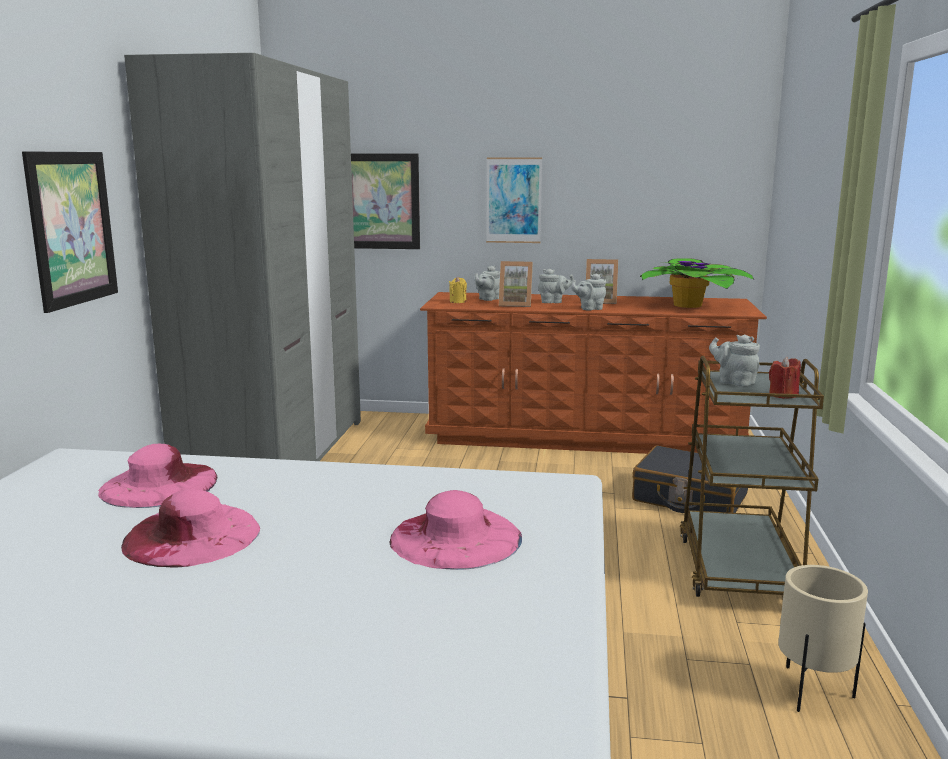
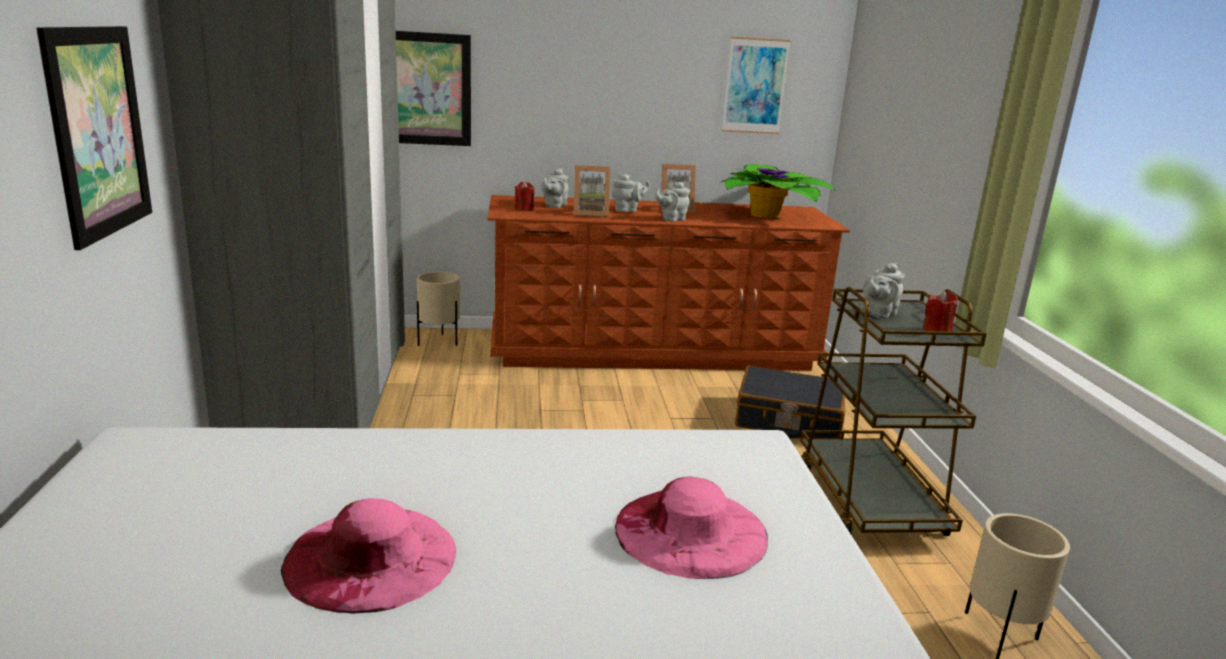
camera: 15 degrees left, 5 degrees up
pink hat [98,444,218,508] -> none
yellow candle [449,277,467,303] -> red candle [515,181,535,211]
picture [486,157,542,243] -> picture moved to [722,37,791,134]
grey teapot [709,334,760,387] -> grey teapot turned 75 degrees counterclockwise [863,263,905,319]
none -> beige planter [417,272,460,346]

